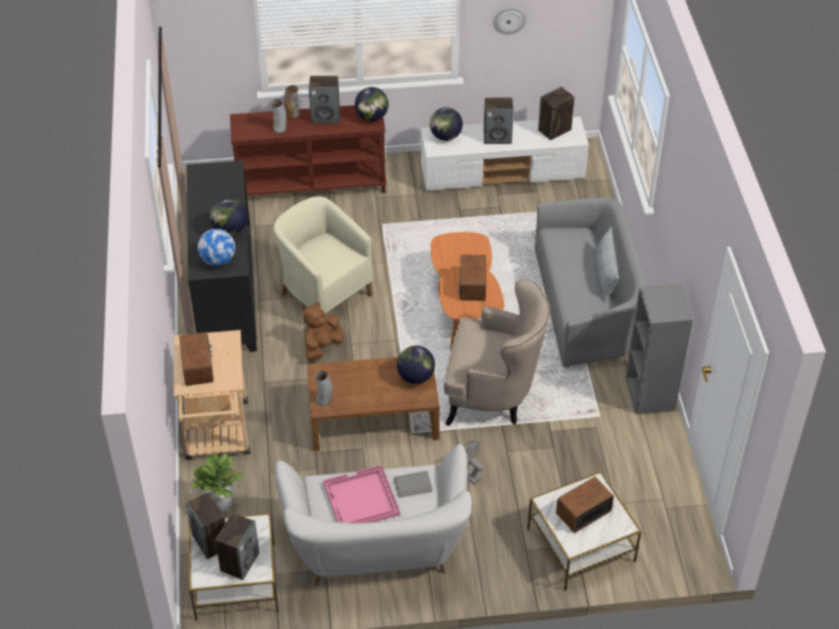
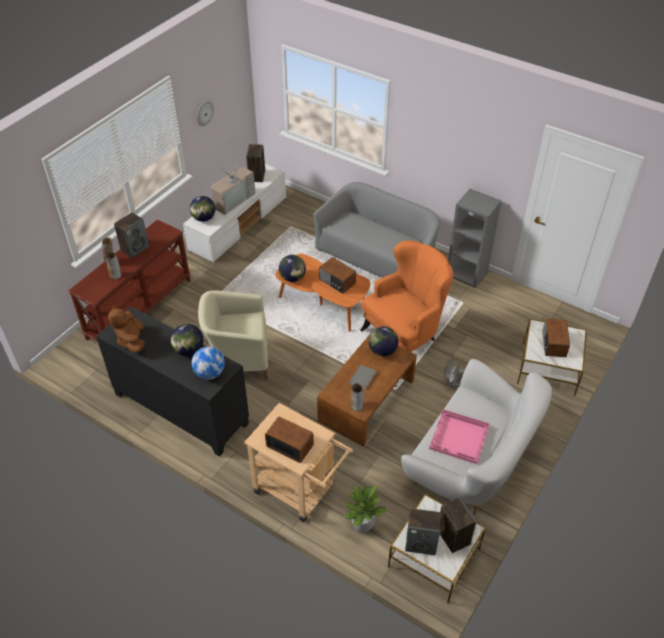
camera: 50 degrees left, 0 degrees up
brown plush toy [302,302,344,361] -> brown plush toy moved to [108,305,145,353]
globe [355,87,389,121] -> globe moved to [279,255,306,282]
grey book [394,471,433,498] -> grey book moved to [349,365,376,390]
beige armchair [444,279,550,426] -> orange armchair [360,240,454,352]
speaker [484,98,514,144] -> television [211,156,255,215]
pillow [596,227,619,301] -> none

